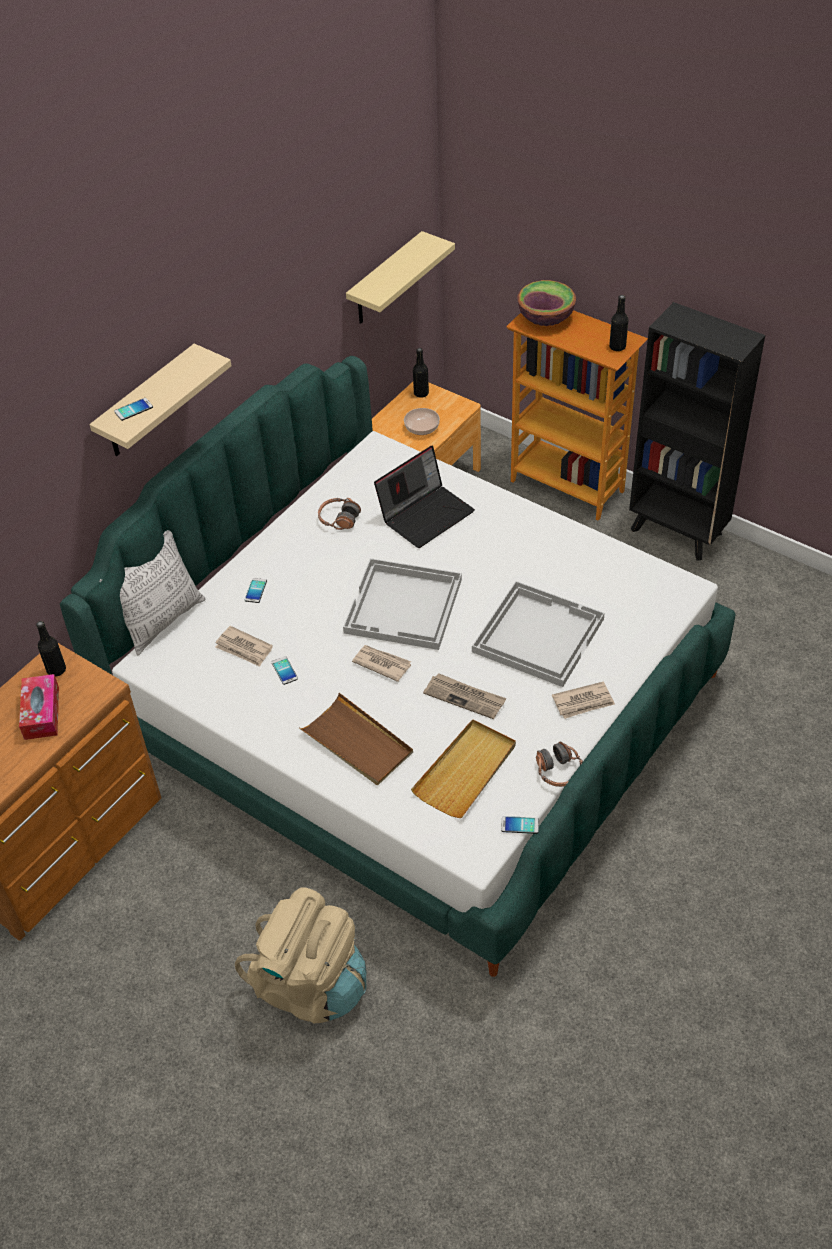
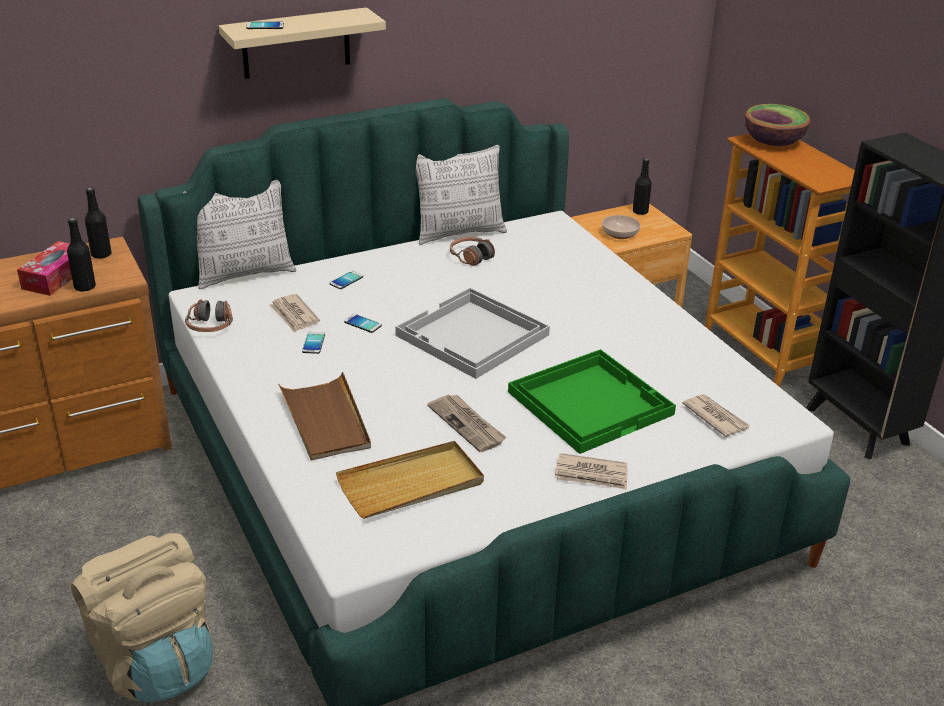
camera: 25 degrees right, 15 degrees down
beige shelf [346,231,455,324] -> none
newspaper [352,645,411,682] -> newspaper moved to [682,394,750,437]
laptop [374,445,475,548] -> none
white tray [472,581,605,687] -> green tray [508,349,676,454]
phone [501,816,539,834] -> phone moved to [344,314,382,333]
headphones [536,741,583,787] -> headphones moved to [185,299,233,332]
black bottle [609,295,629,351] -> black bottle moved to [67,218,96,291]
none -> pillow [416,145,507,245]

